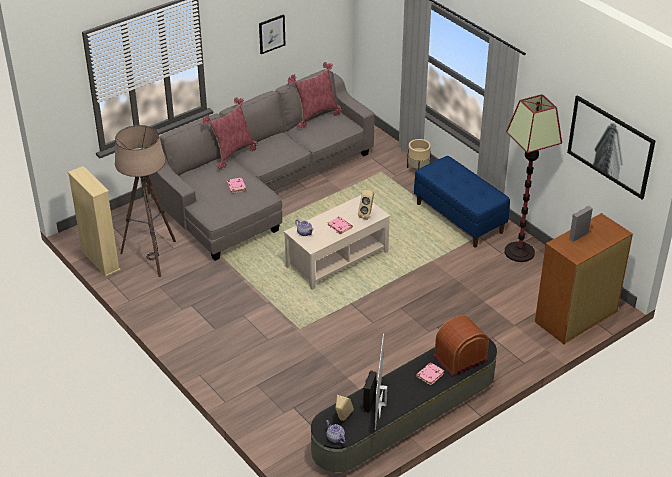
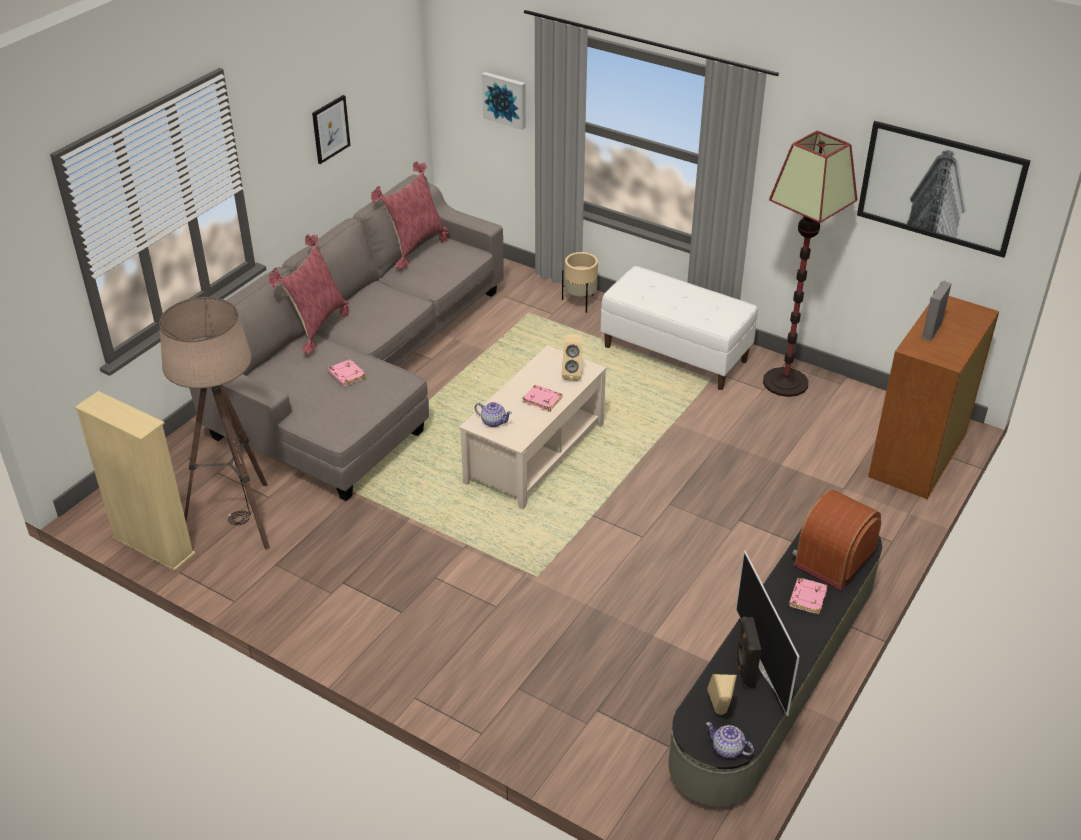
camera: 20 degrees left, 0 degrees up
blue bench [414,156,510,248] -> white bench [601,266,758,390]
none -> picture [482,72,526,130]

